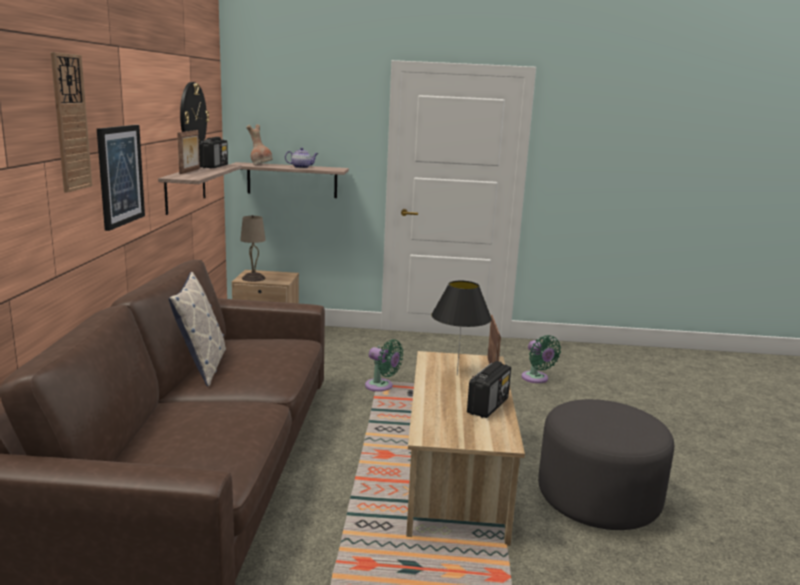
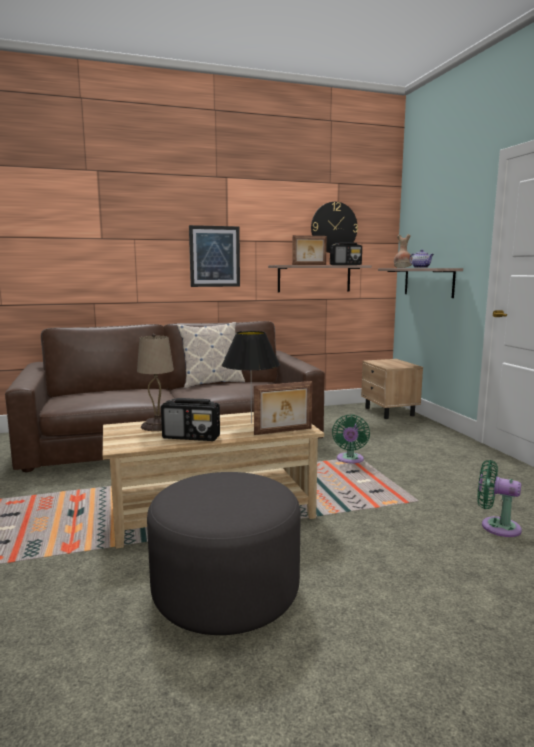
camera: 70 degrees right, 5 degrees down
wall clock [51,52,92,193] -> none
beige table lamp [240,215,266,282] -> beige table lamp moved to [137,334,174,431]
green fan [521,335,561,383] -> green fan turned 75 degrees clockwise [477,460,522,537]

